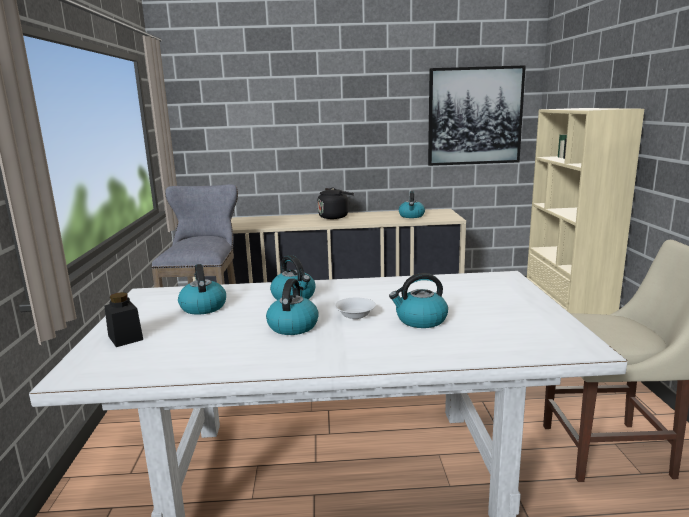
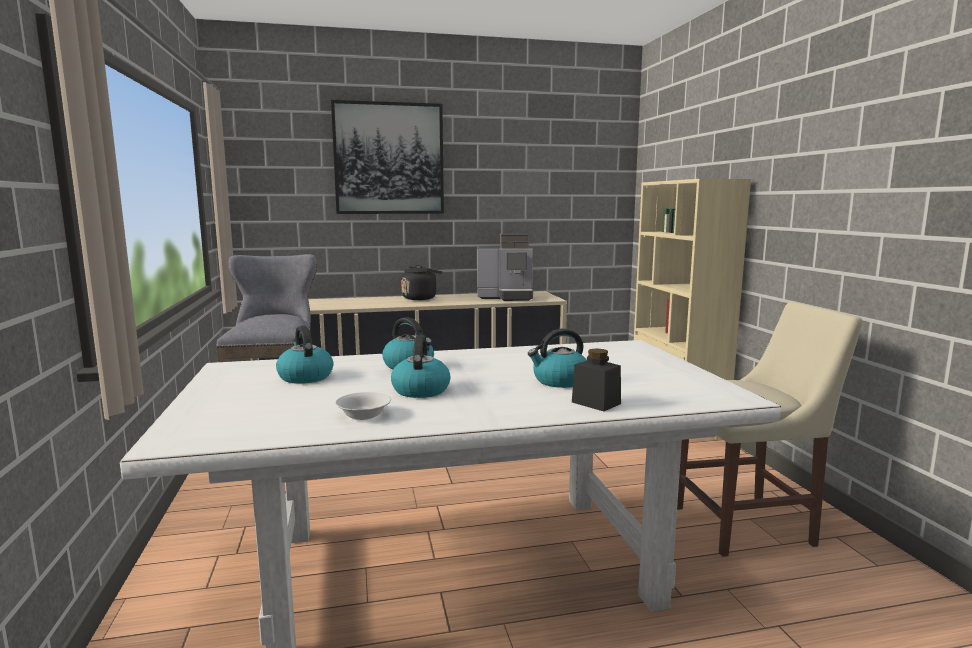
camera: 10 degrees left, 5 degrees down
black jar [104,292,143,347] -> black jar moved to [572,348,621,411]
white bowl [335,297,376,319] -> white bowl moved to [335,392,391,420]
kettle [399,191,425,218] -> coffee machine [477,234,533,301]
picture [428,65,526,166] -> picture moved to [331,100,444,214]

